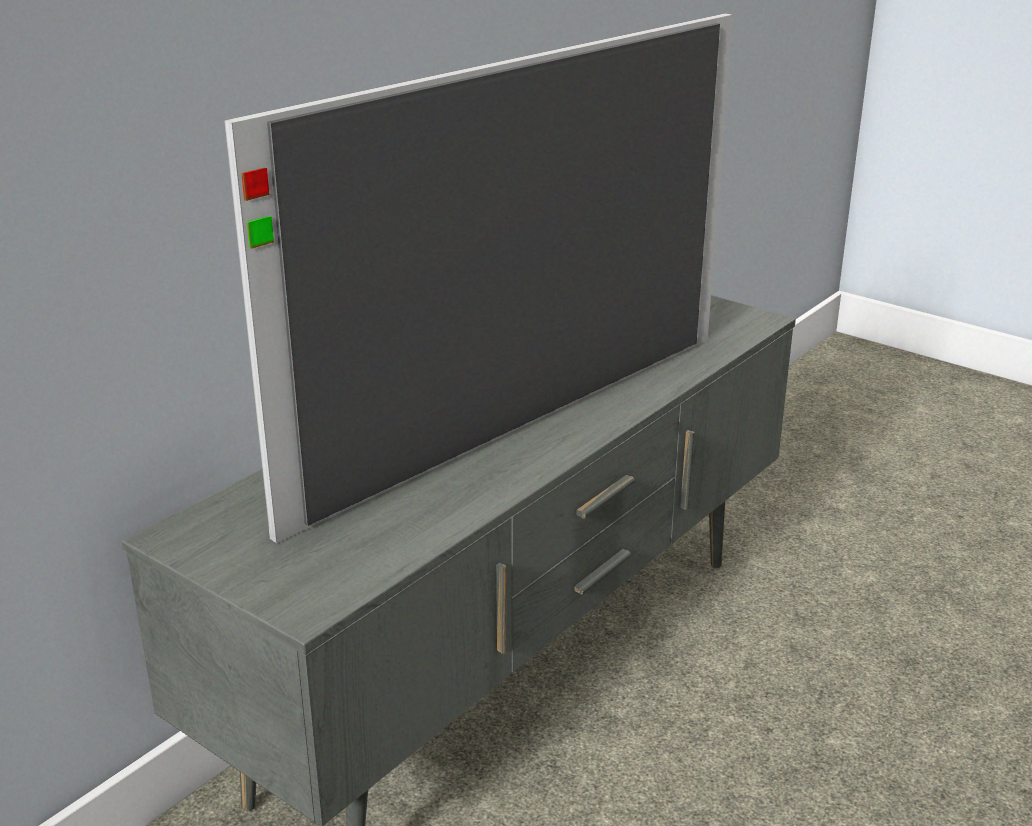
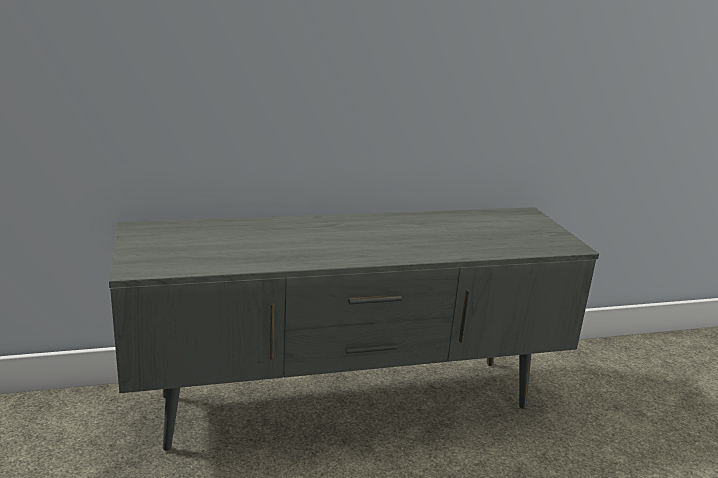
camera: 35 degrees right, 5 degrees down
television [224,13,733,543] -> none

